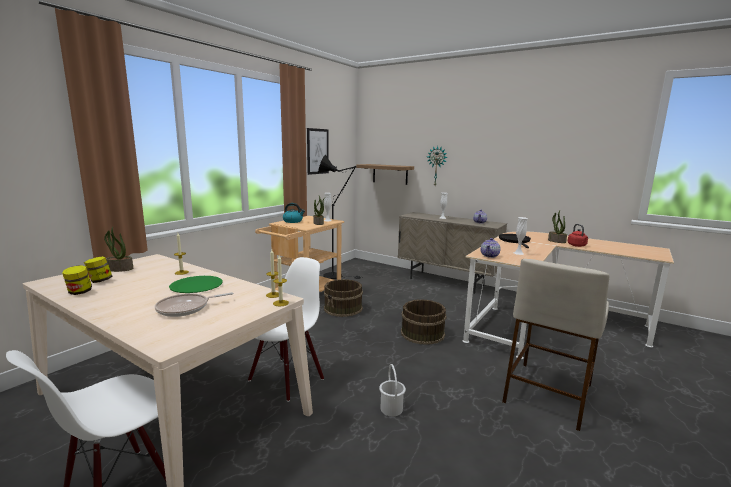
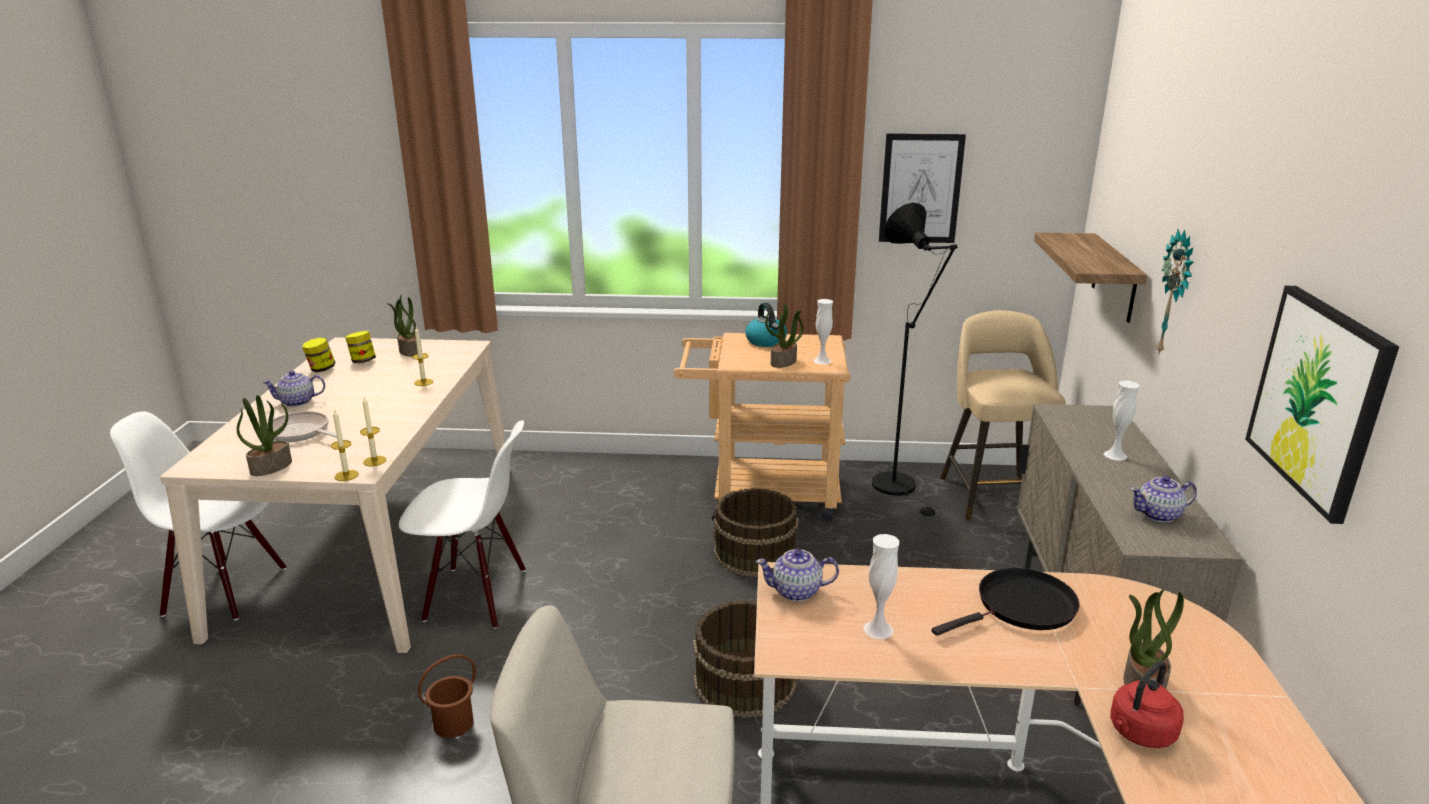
camera: 60 degrees right, 10 degrees up
green plate [169,276,223,293] -> none
white bucket [379,364,406,416] -> brown bucket [418,654,476,738]
none -> potted plant [237,395,292,476]
none -> teapot [262,371,325,407]
none -> beige stool [940,310,1066,521]
none -> picture [1245,286,1399,524]

